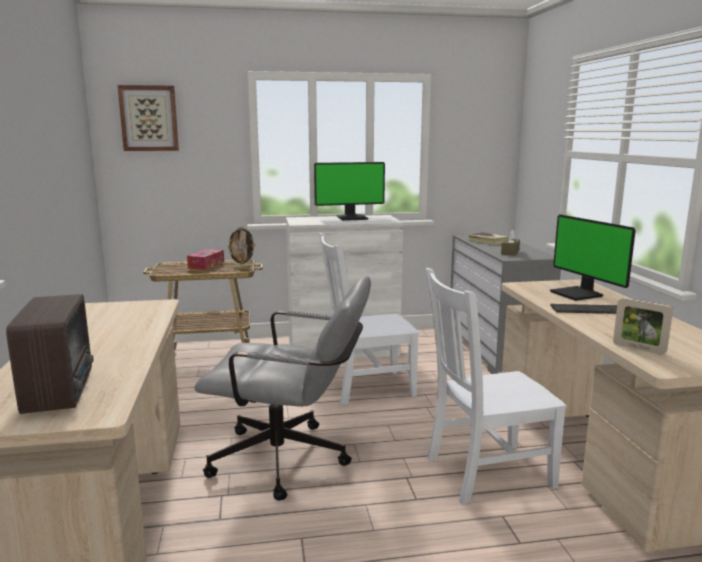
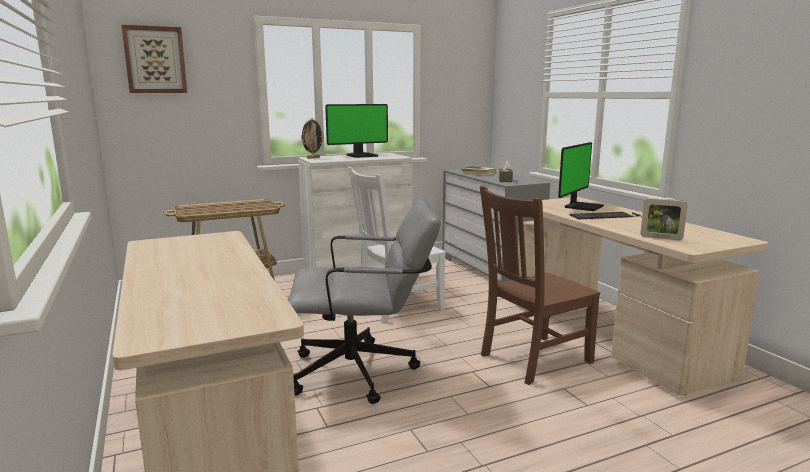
camera: 15 degrees left, 0 degrees up
radio [6,294,94,414] -> none
tissue box [187,249,224,270] -> none
picture frame [227,226,256,270] -> picture frame moved to [301,118,324,159]
white chair [426,268,567,505] -> brown chair [480,186,600,385]
monitor [550,214,636,301] -> monitor turned 105 degrees counterclockwise [558,142,604,211]

